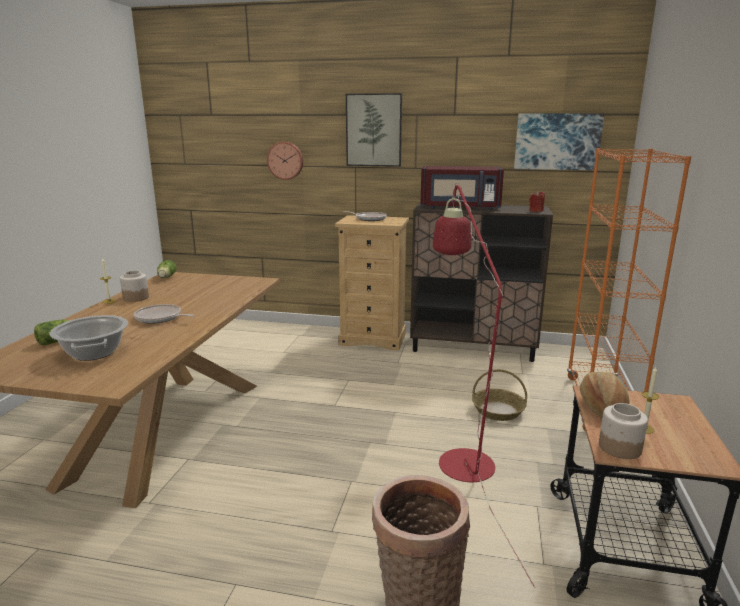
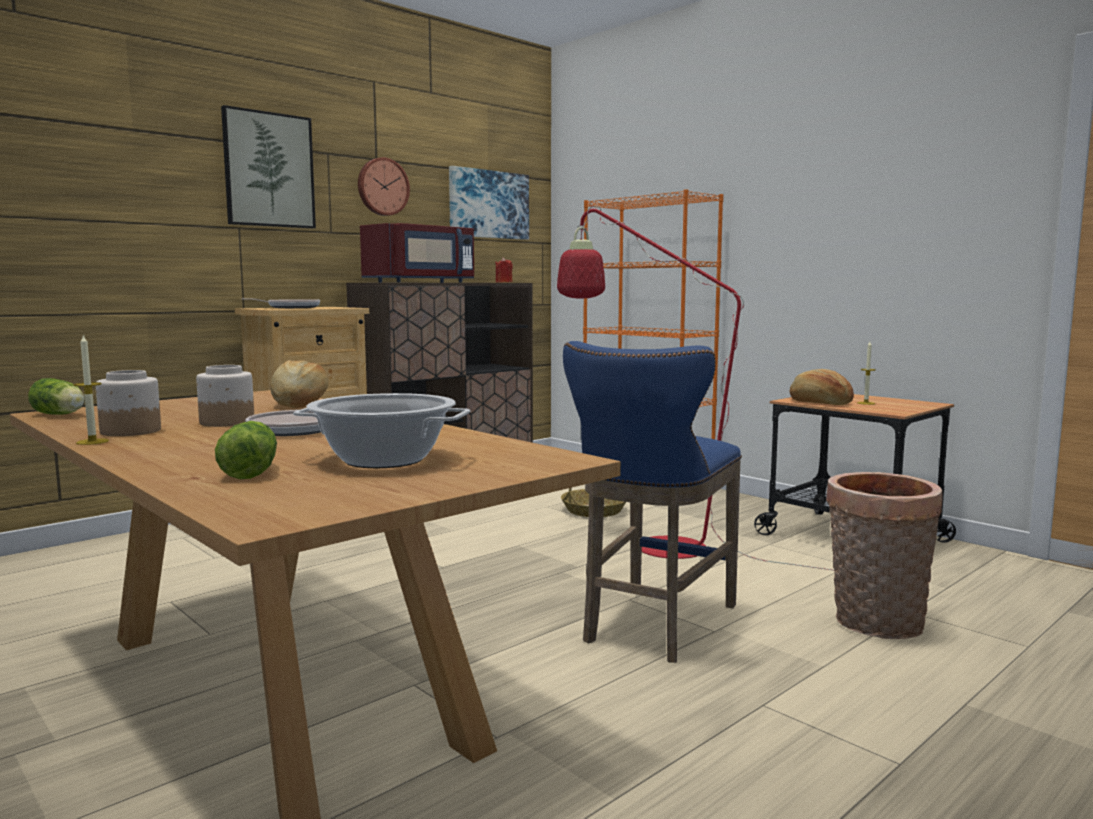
camera: 55 degrees left, 10 degrees down
wall clock [267,141,303,180] -> wall clock moved to [358,157,410,216]
jar [599,403,648,459] -> jar moved to [196,365,254,427]
none -> bread [270,360,328,408]
none -> blue stool [563,341,742,663]

